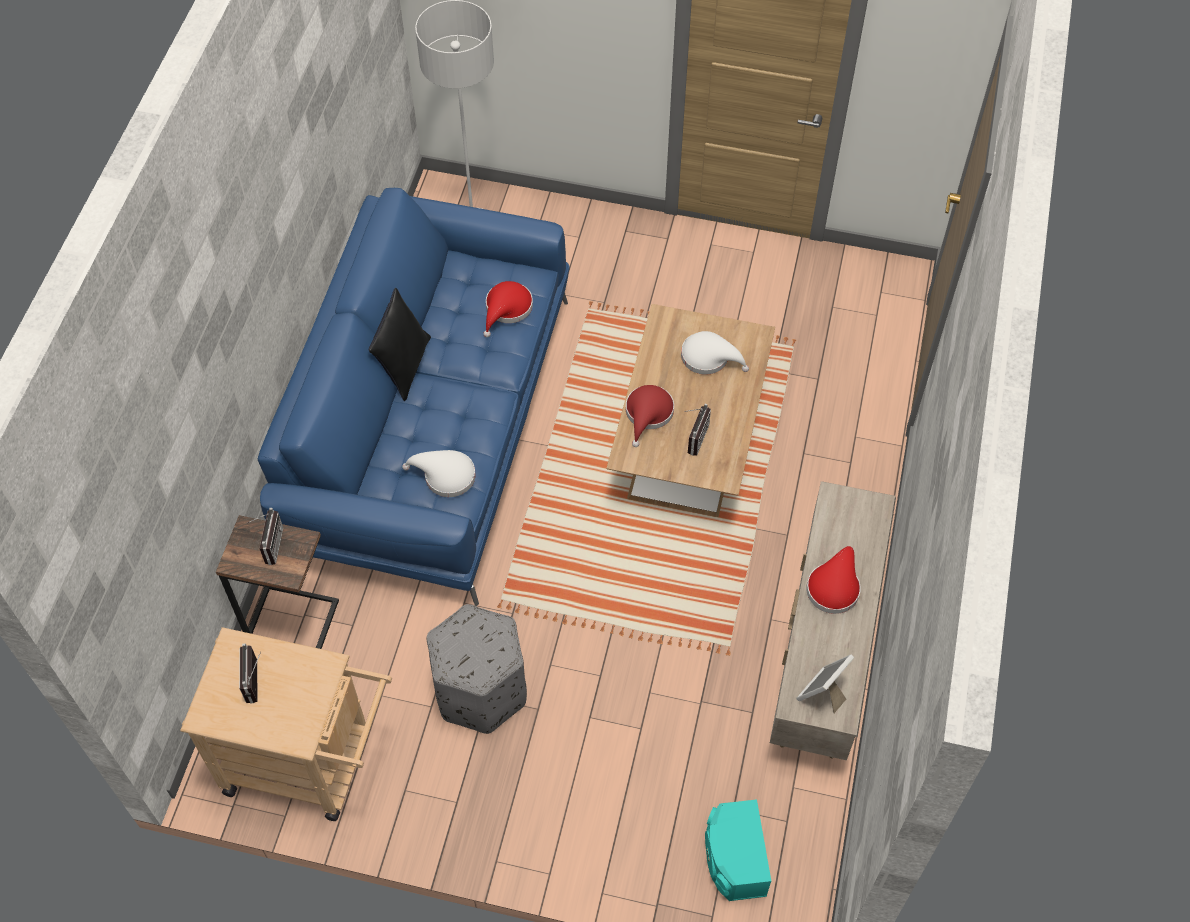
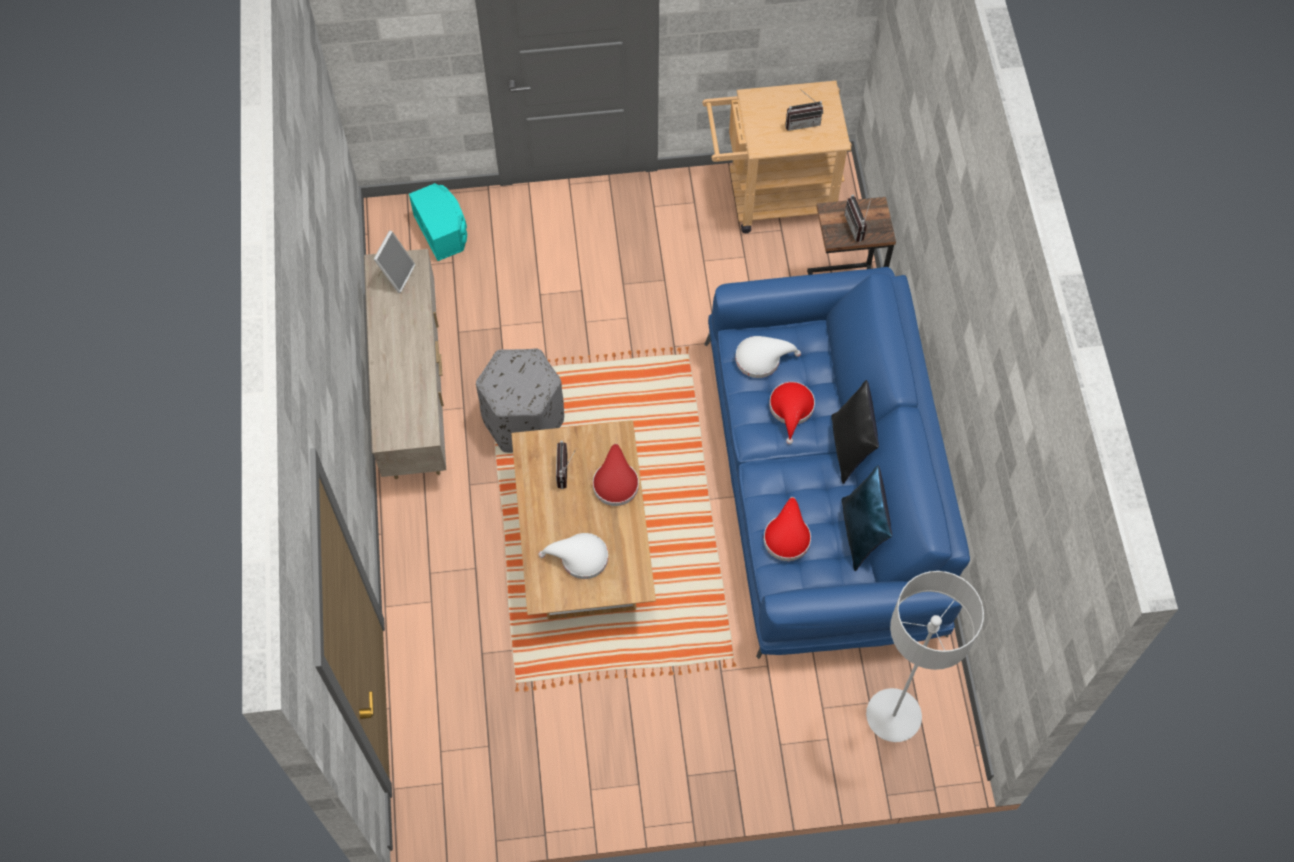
camera: 160 degrees right, 5 degrees up
radio [239,643,261,704] -> radio turned 105 degrees clockwise [785,88,823,131]
grey ottoman [427,604,527,734] -> grey ottoman moved to [476,349,564,453]
red hat [806,546,861,614] -> red hat moved to [769,382,815,444]
none -> blue pillow [841,466,892,571]

